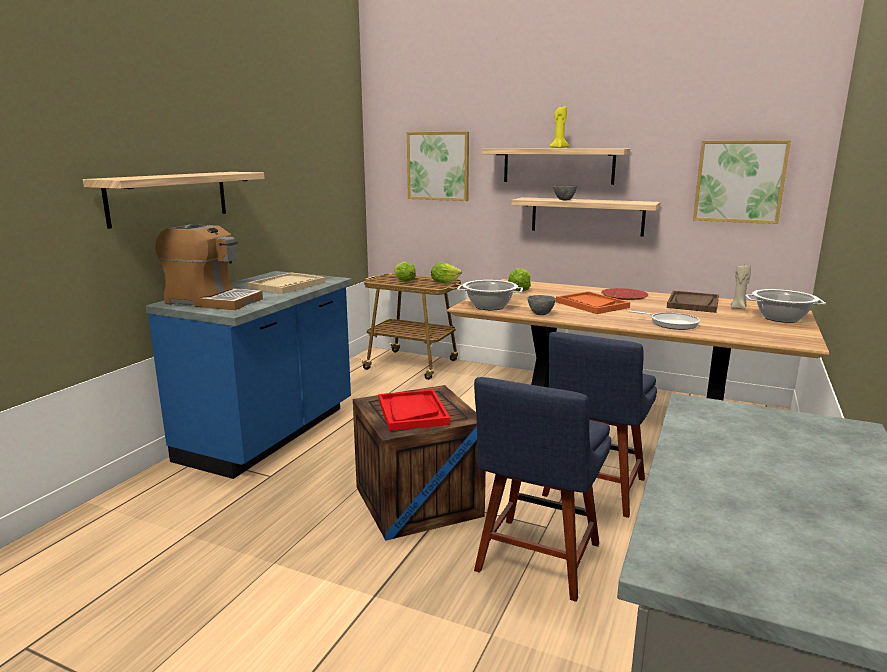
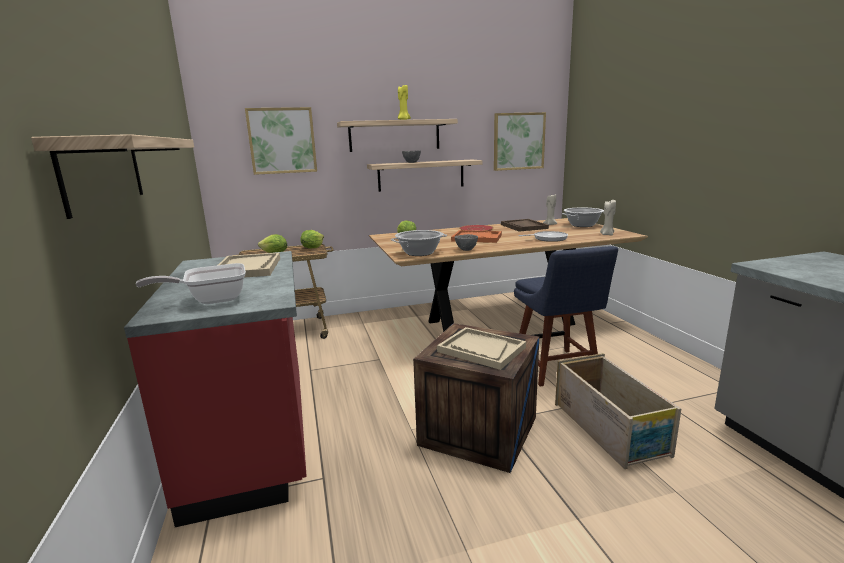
camera: 40 degrees left, 0 degrees up
blue counter [145,271,352,479] -> red counter [124,251,307,527]
coffee machine [155,224,263,310] -> frying pan [136,263,246,304]
red tray [378,389,450,431] -> beige tray [437,327,526,370]
blue chair [474,377,611,602] -> crate [555,353,681,469]
none -> beige candle [600,200,616,236]

